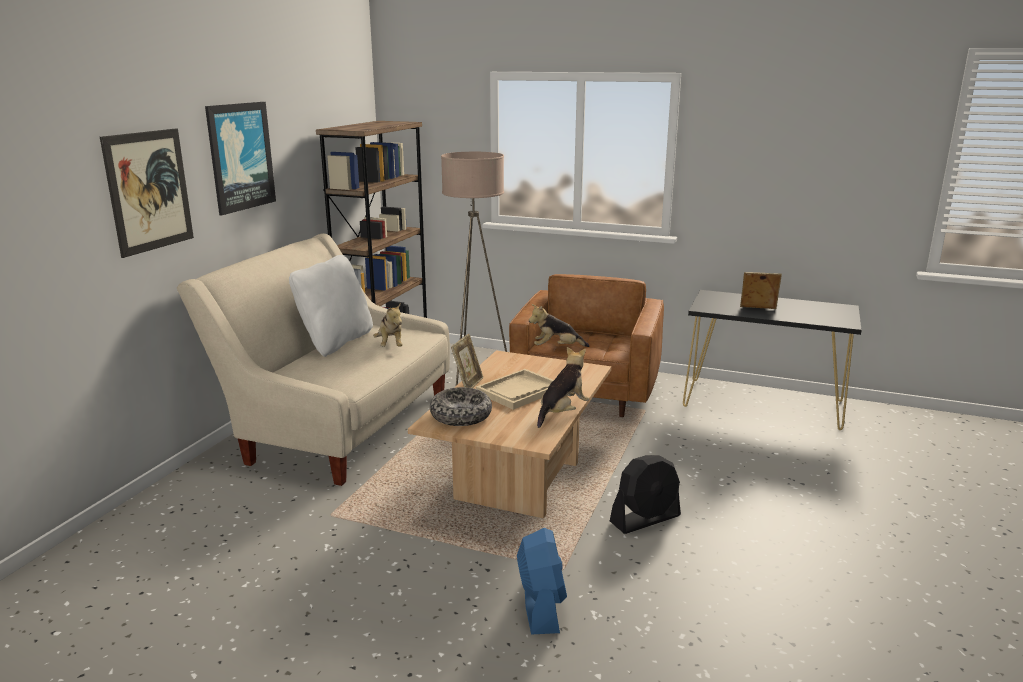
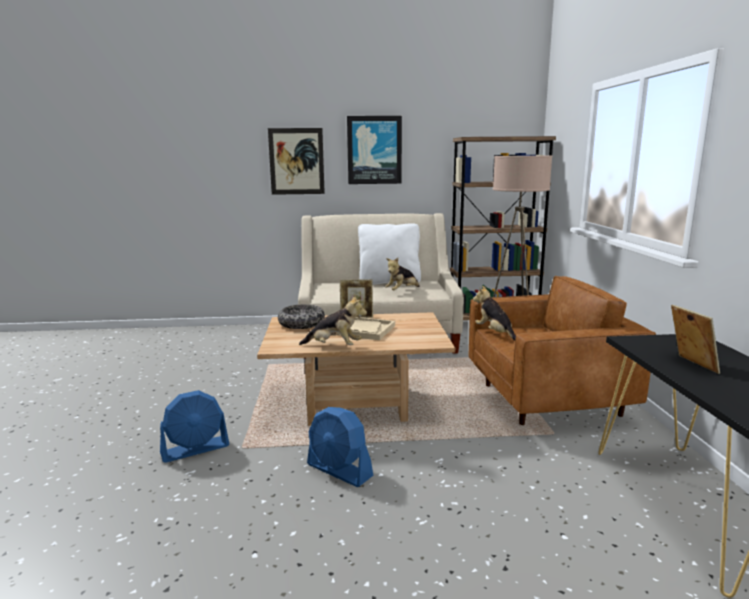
camera: 65 degrees right, 5 degrees down
black fan [610,455,681,534] -> blue fan [307,407,373,487]

